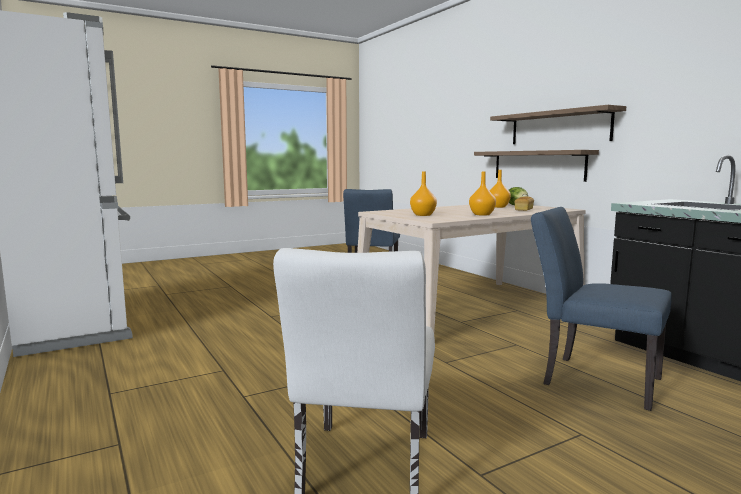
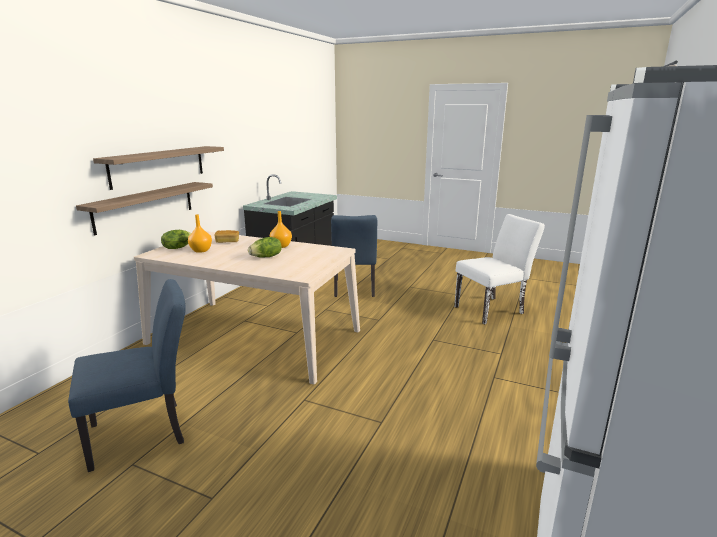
camera: 125 degrees left, 10 degrees up
orange vase [410,171,437,216] -> none
none -> lettuce [248,237,282,257]

